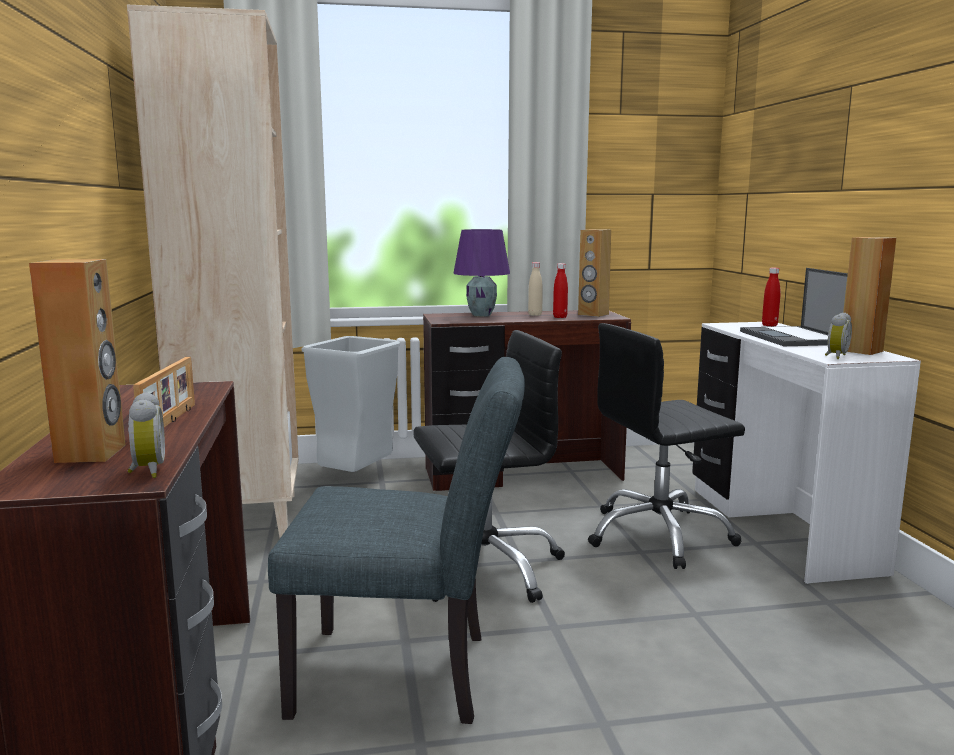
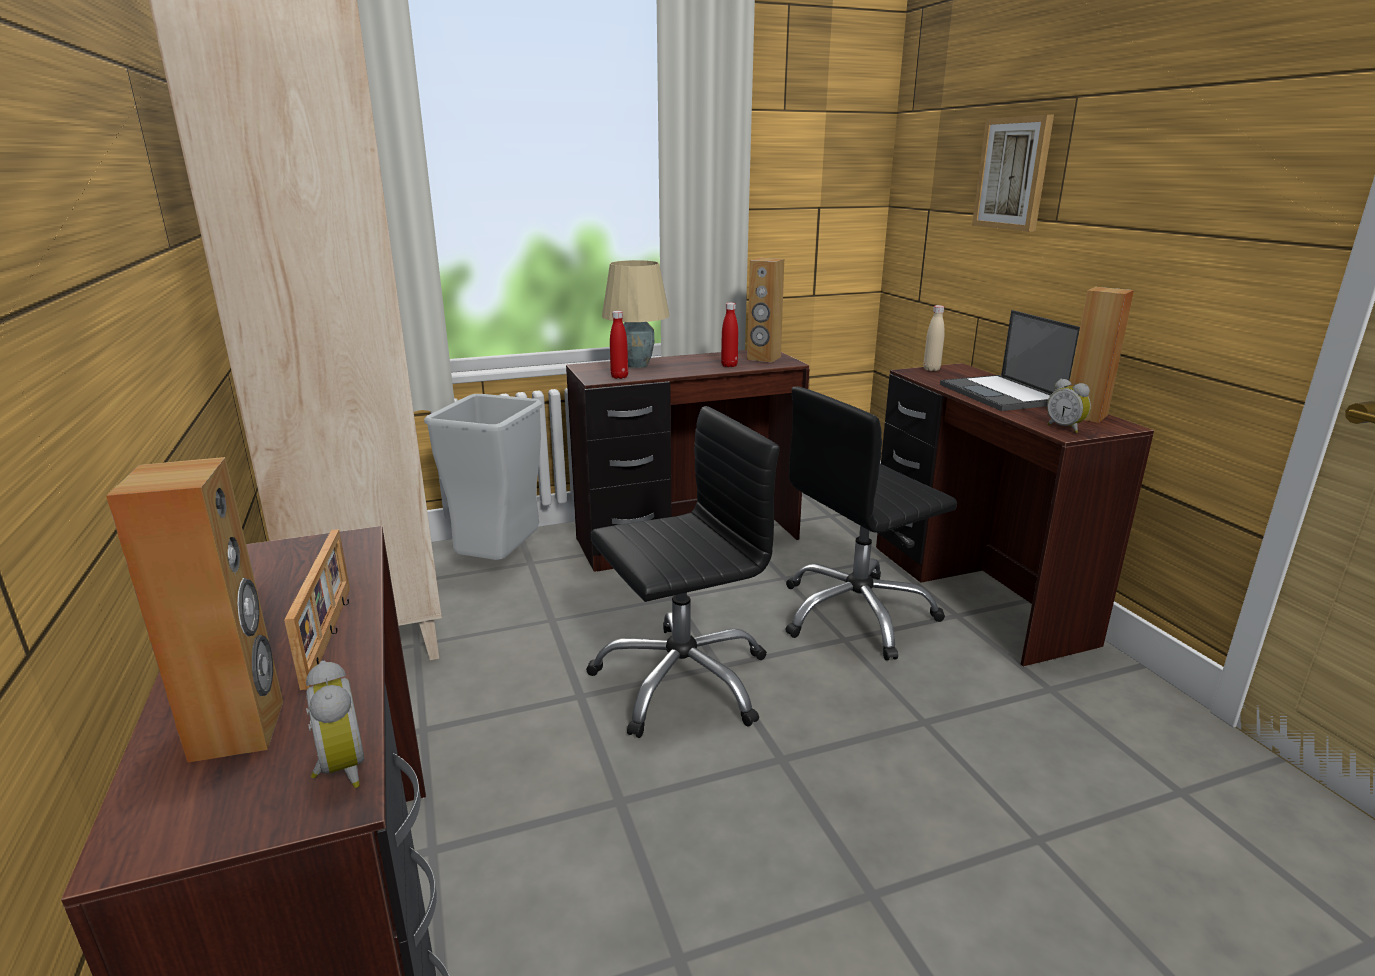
camera: 10 degrees left, 10 degrees up
grey chair [268,357,525,724] -> none
purple table lamp [454,229,510,317] -> beige table lamp [602,260,670,368]
beige bottle [528,262,543,316] -> beige bottle moved to [923,305,945,371]
white desk [692,322,921,584] -> brown desk [876,363,1154,667]
red bottle [762,268,781,326] -> red bottle moved to [610,311,628,379]
alarm clock [825,313,852,359] -> alarm clock turned 120 degrees clockwise [1047,379,1091,433]
none -> picture [972,114,1054,232]

